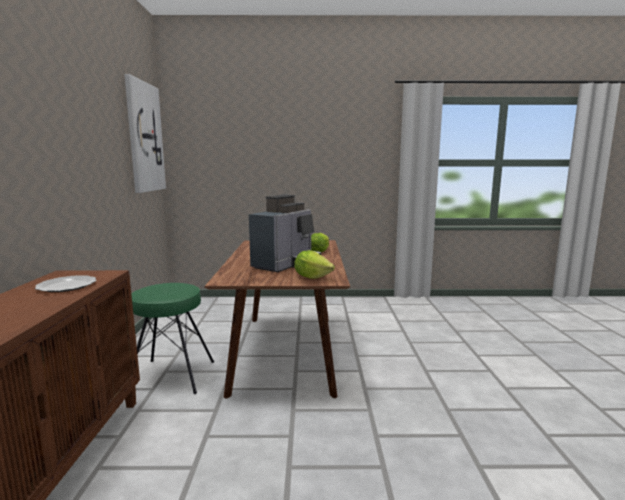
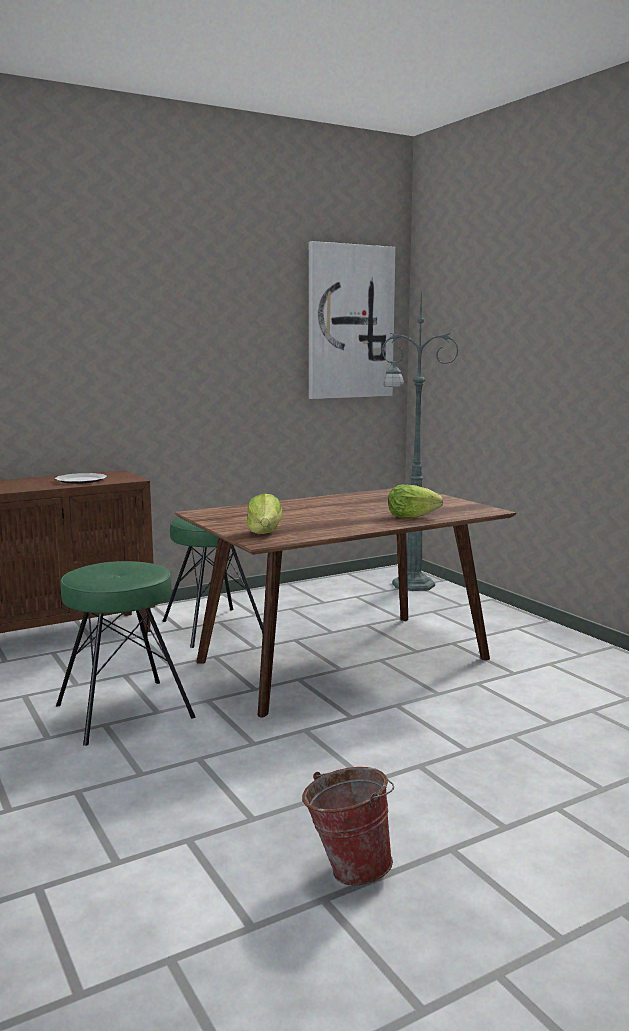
camera: 60 degrees right, 0 degrees up
coffee machine [249,195,321,272] -> none
none -> green stool [56,561,195,746]
none -> bucket [302,767,394,885]
none -> green floor lamp [382,288,459,591]

